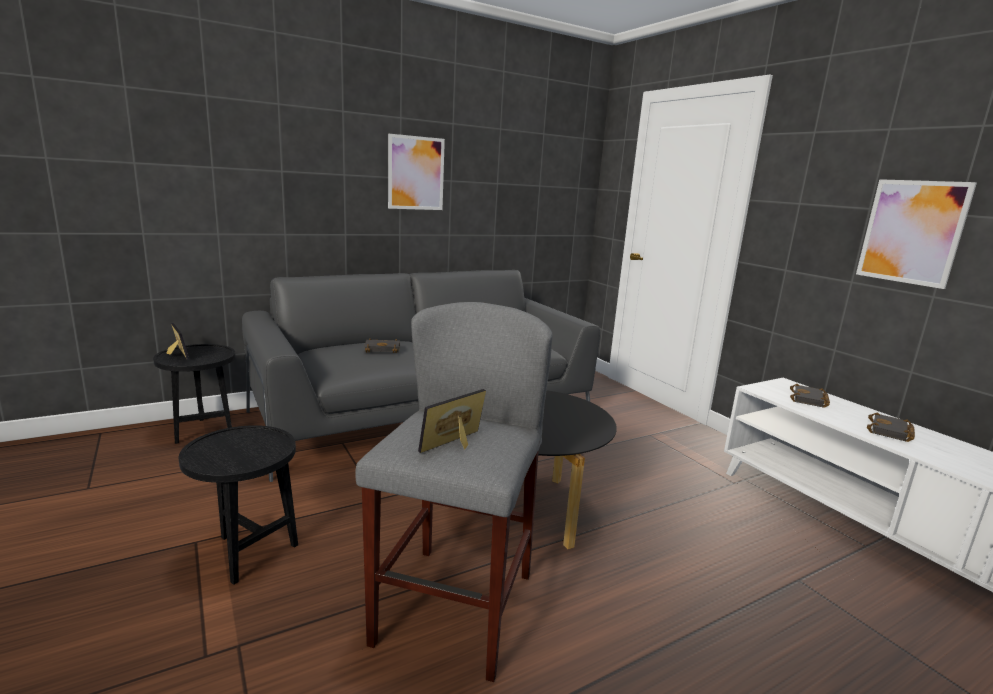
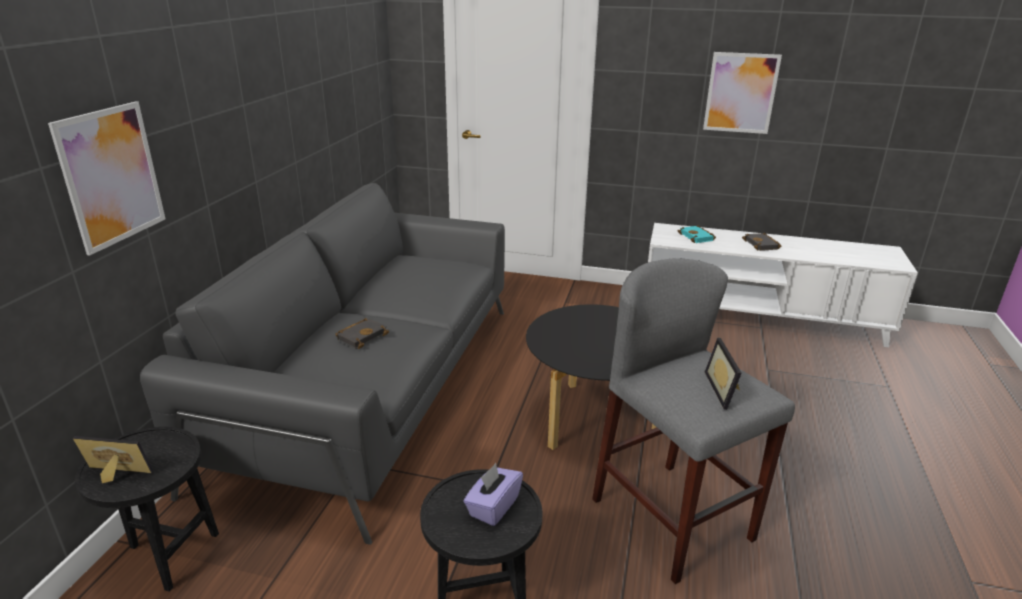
camera: 45 degrees left, 10 degrees up
picture [388,134,445,210] -> picture moved to [48,101,165,255]
black book [790,384,830,407] -> turquoise book [678,225,716,243]
none -> purple tissue box [464,463,523,526]

